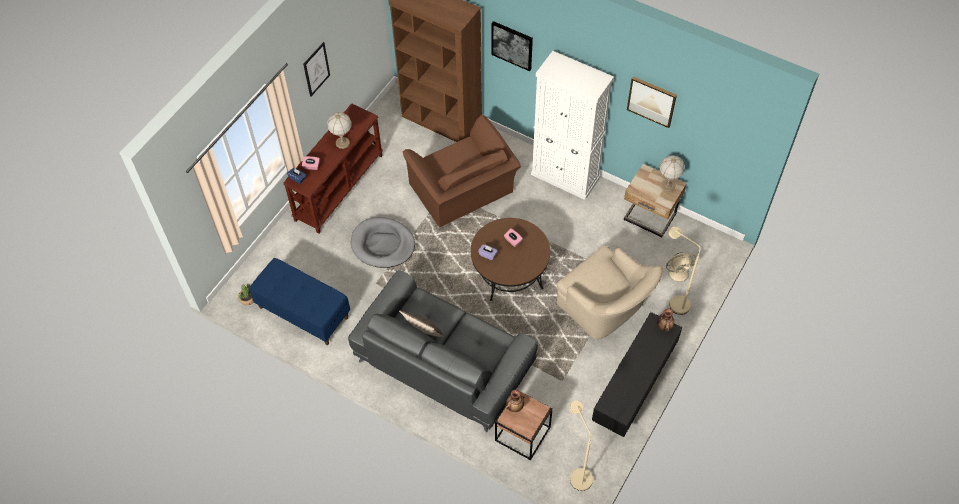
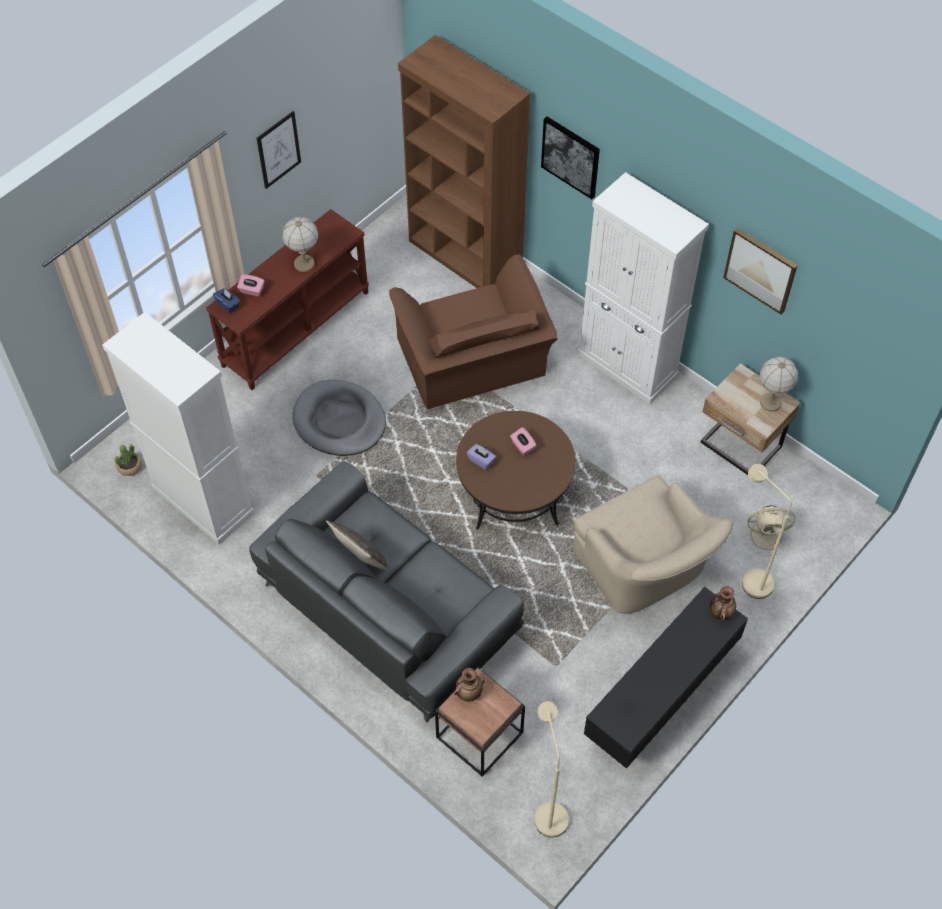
camera: 10 degrees right, 0 degrees up
blue bench [249,258,350,345] -> white cabinet [102,312,254,545]

